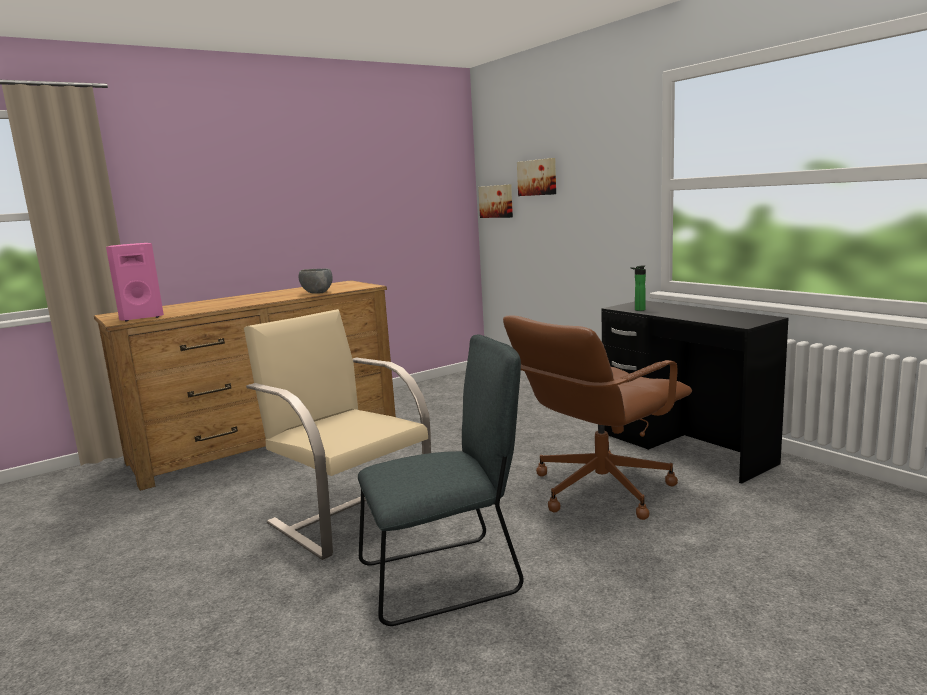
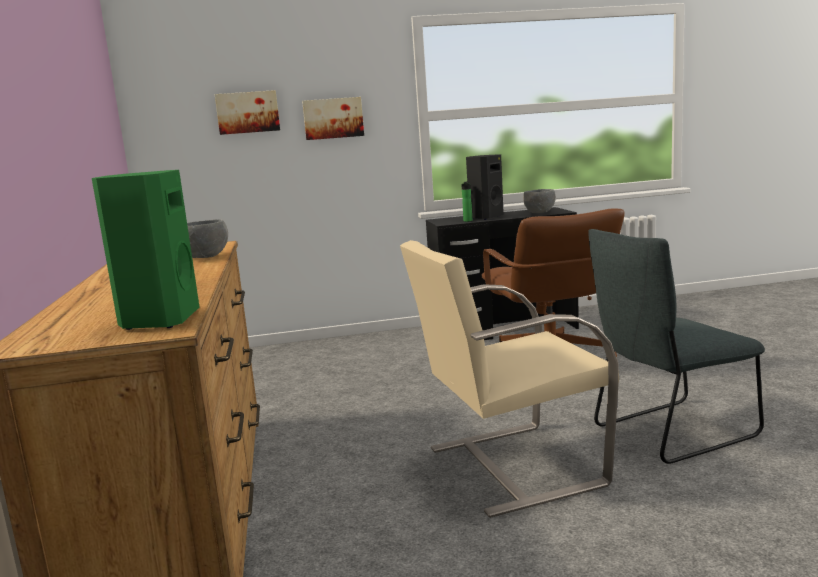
camera: 65 degrees left, 0 degrees up
pink speaker [106,243,164,322] -> green speaker [92,170,199,330]
grey chair [358,334,524,626] -> grey chair turned 120 degrees counterclockwise [588,229,765,464]
picture [478,184,513,218] -> picture moved to [302,97,364,140]
none -> black speaker [466,154,504,220]
none -> grey bowl [523,189,556,213]

